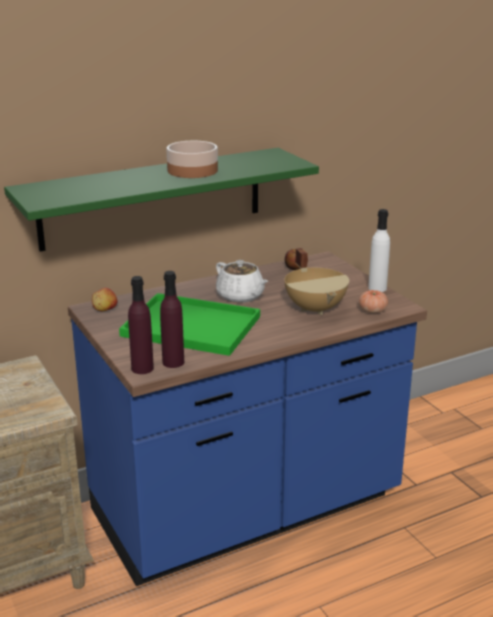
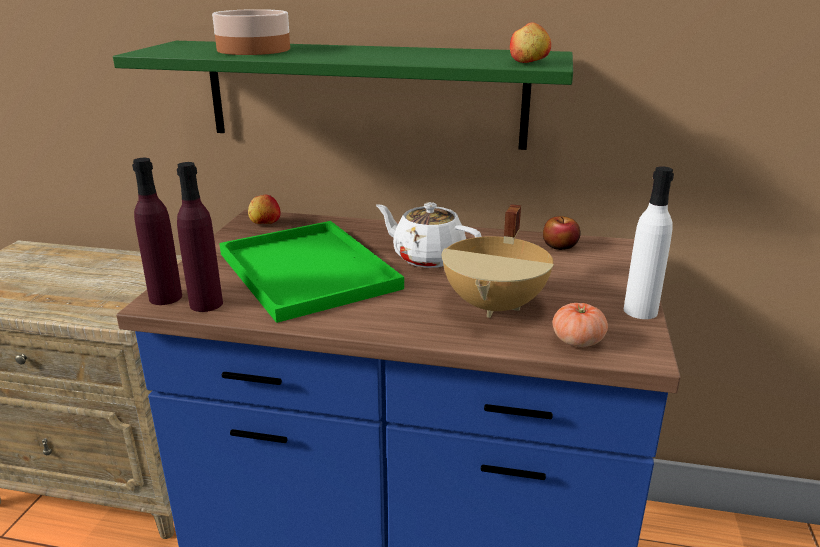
camera: 40 degrees right, 0 degrees up
bowl [166,141,218,178] -> bowl moved to [212,9,290,55]
white teapot [216,260,268,303] -> white teapot turned 120 degrees clockwise [376,202,482,268]
none -> apple [510,22,551,63]

